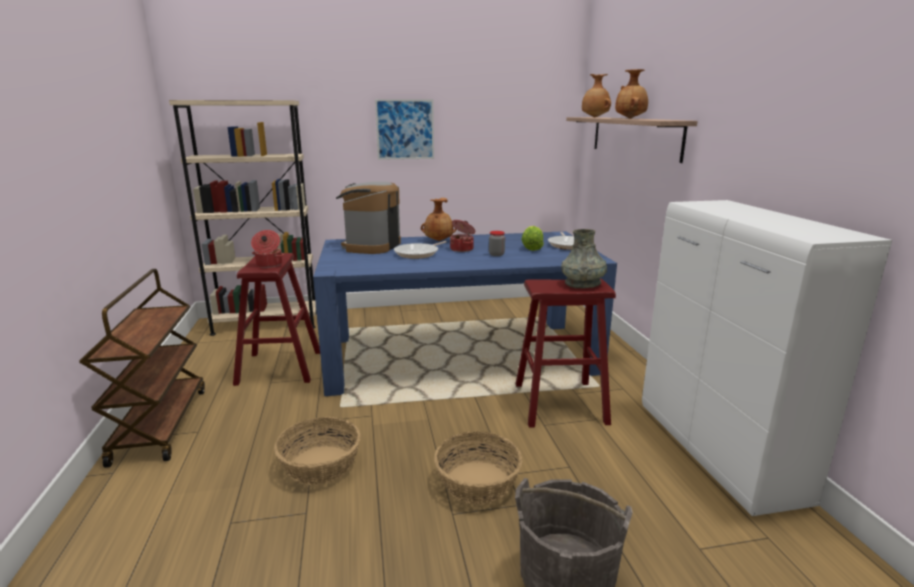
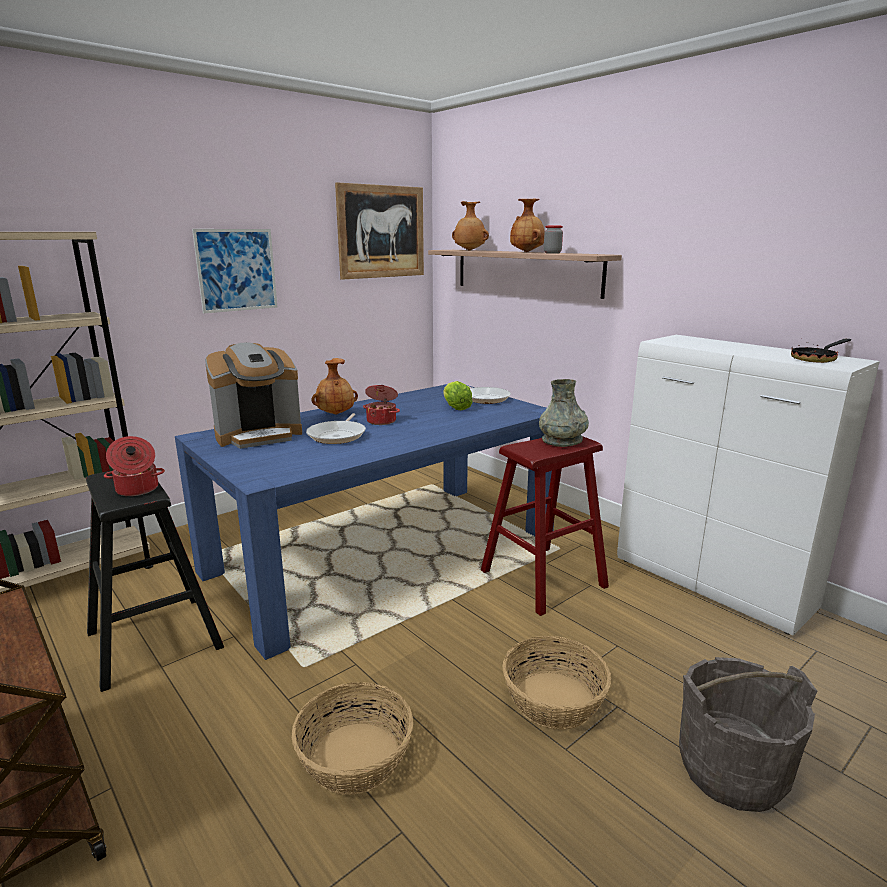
camera: 30 degrees left, 0 degrees up
red stool [233,253,320,386] -> black stool [86,470,224,692]
coffee machine [336,182,401,254] -> coffee machine turned 105 degrees counterclockwise [205,342,302,449]
jar [489,231,505,256] -> jar moved to [544,225,563,254]
none -> picture [335,182,424,280]
none -> frying pan [791,339,851,363]

